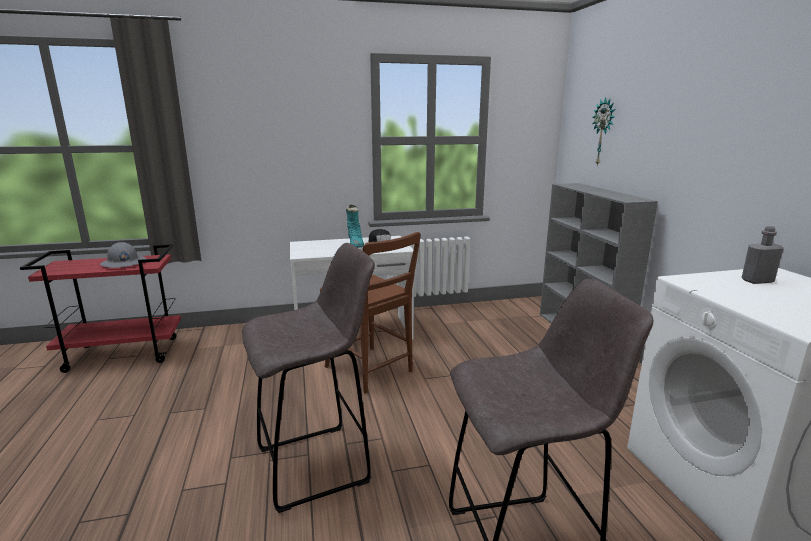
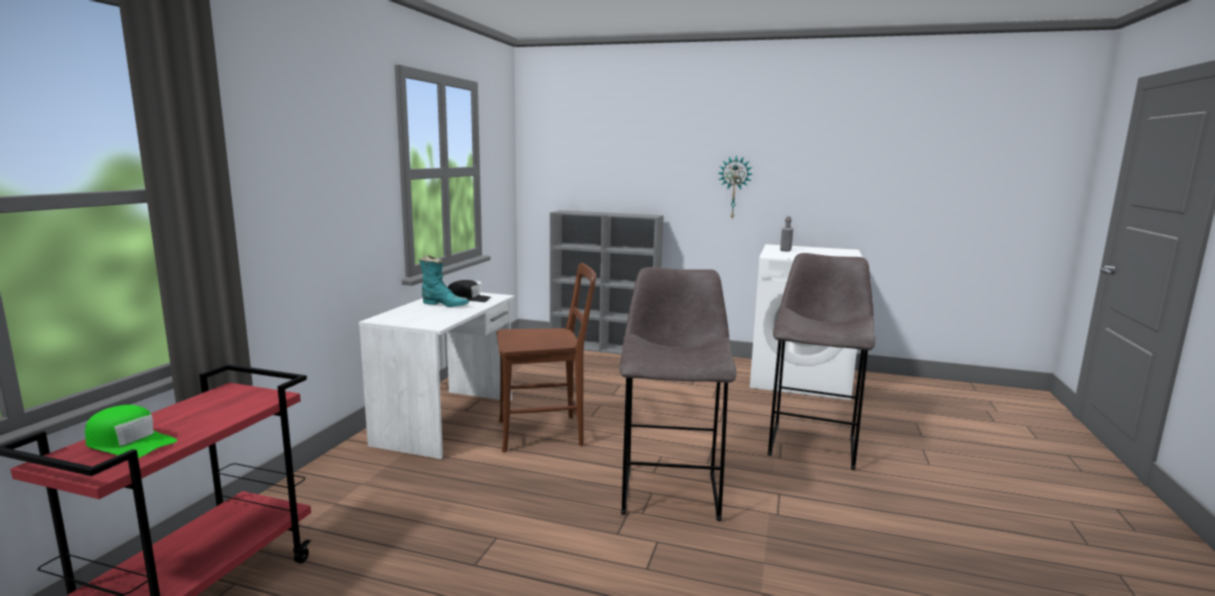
camera: 60 degrees left, 5 degrees down
grey hard hat [100,242,146,268] -> none
wall clock [593,98,615,165] -> wall clock moved to [718,155,752,219]
none -> green cap [85,405,177,458]

